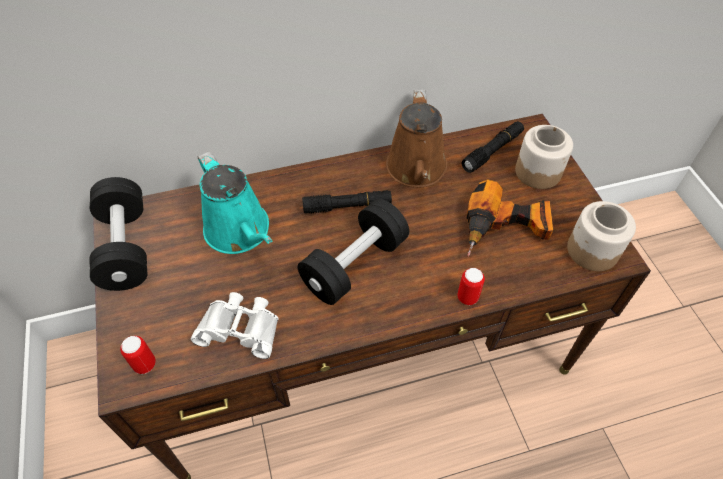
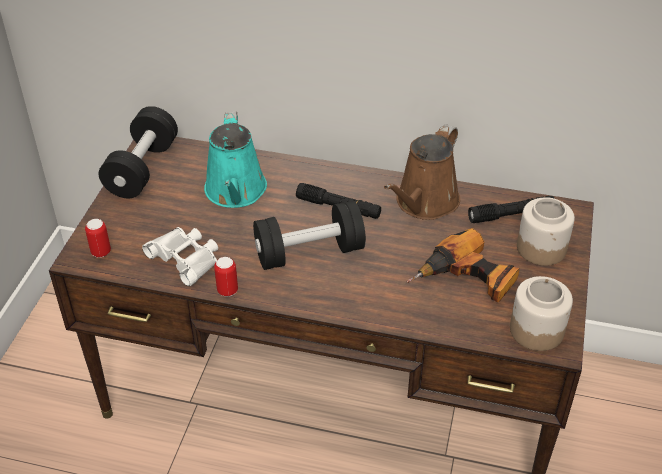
camera: 30 degrees right, 10 degrees down
can [457,268,485,305] -> can moved to [214,257,238,297]

